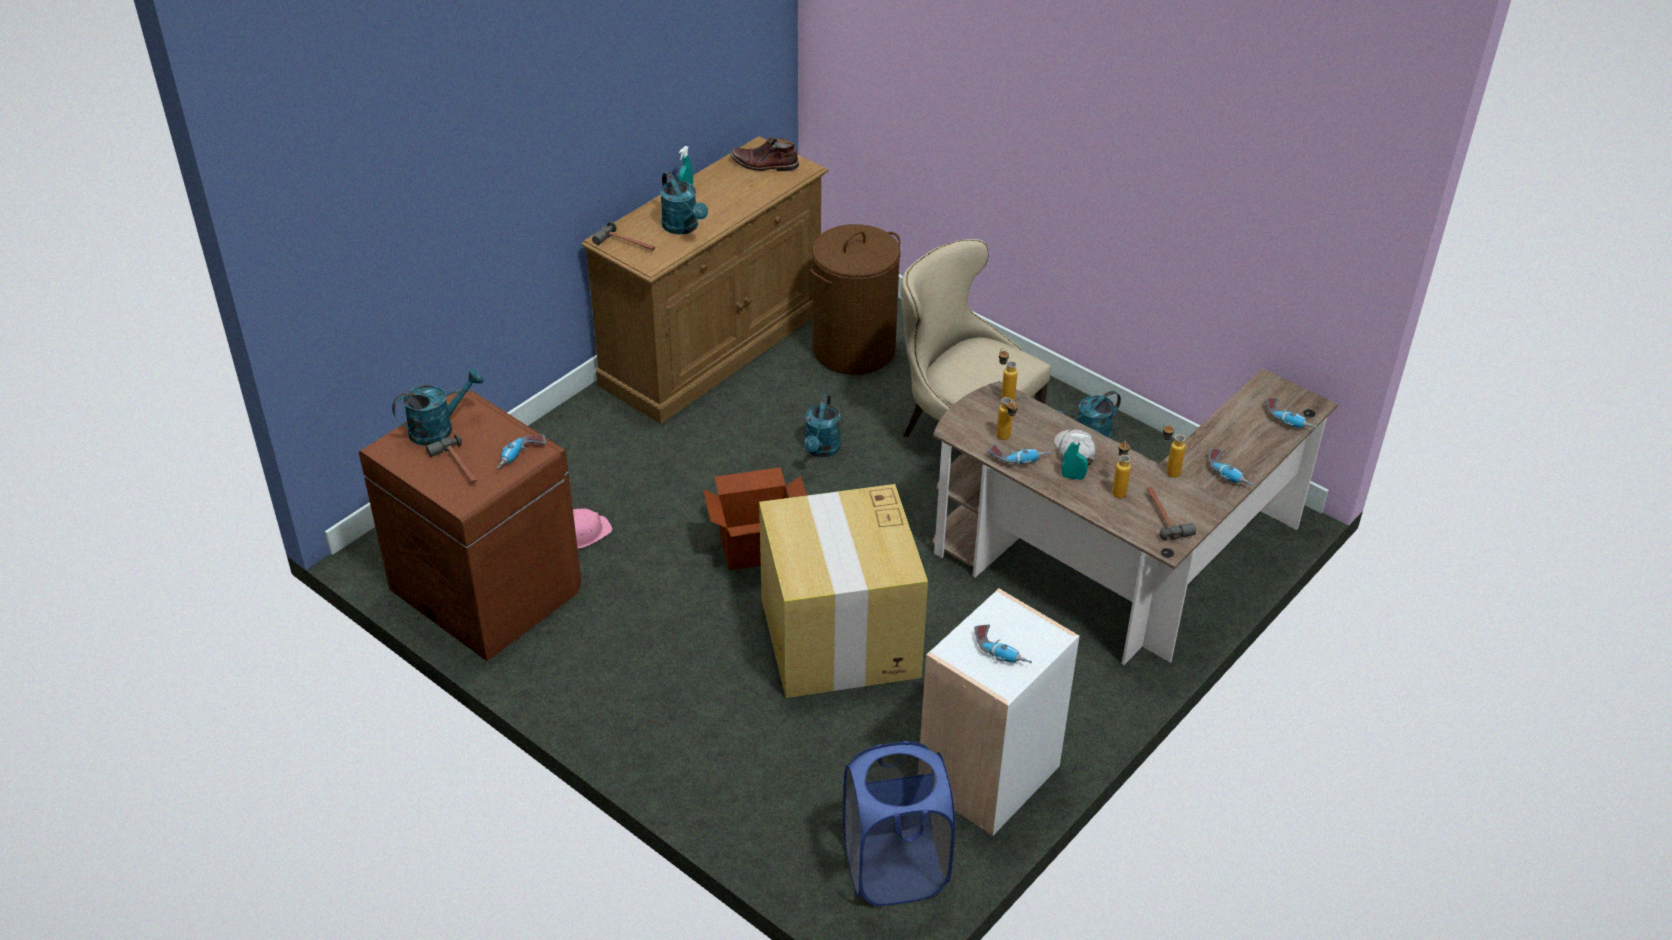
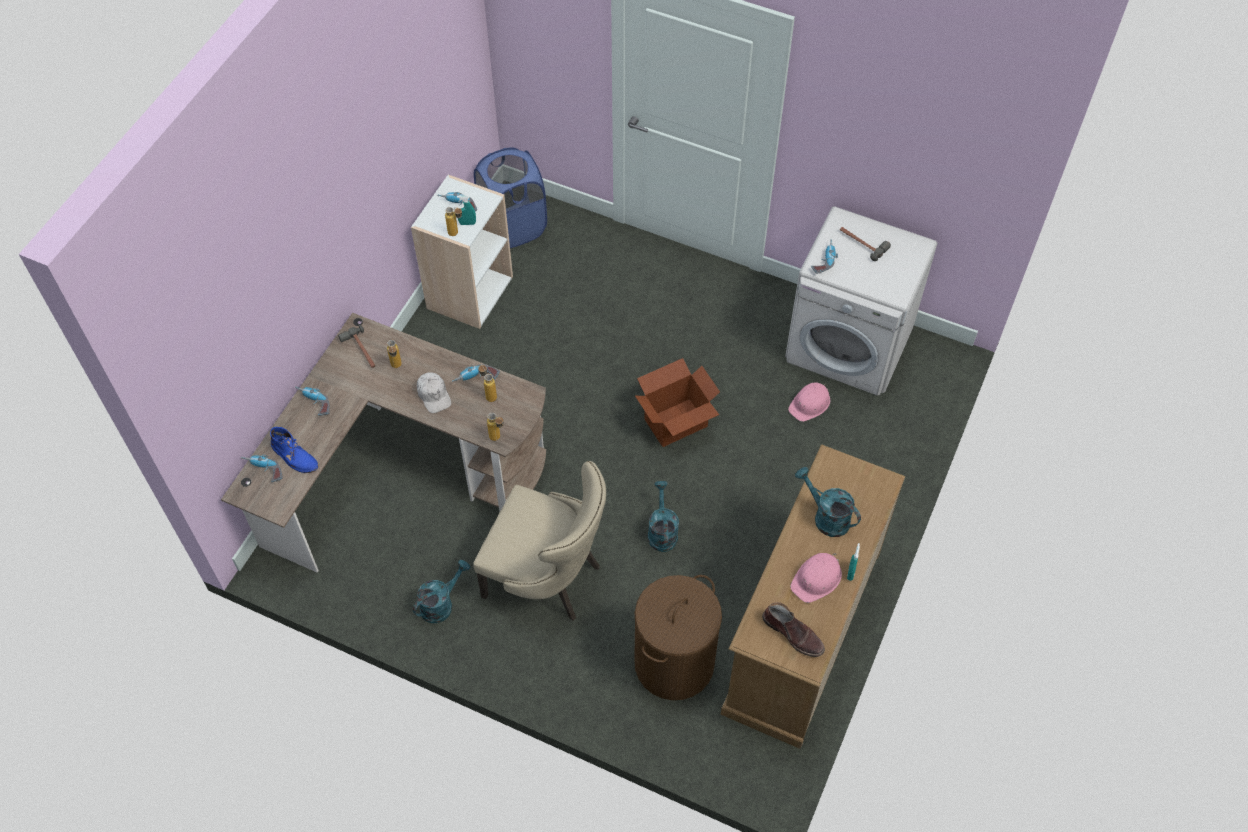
camera: 165 degrees right, 15 degrees up
brown washing machine [359,389,581,661] -> white washing machine [785,206,937,395]
turquoise watering can [392,368,484,446] -> none
hammer [592,222,655,250] -> none
brown boot [730,137,799,171] -> brown boot turned 45 degrees clockwise [762,602,825,657]
cardboard box [759,484,928,698] -> none
turquoise spray bottle [1062,433,1089,480] -> turquoise spray bottle moved to [457,195,476,225]
bottle [1163,423,1186,478] -> bottle moved to [445,207,462,236]
none -> blue boot [270,427,318,473]
none -> pink hard hat [790,553,842,603]

